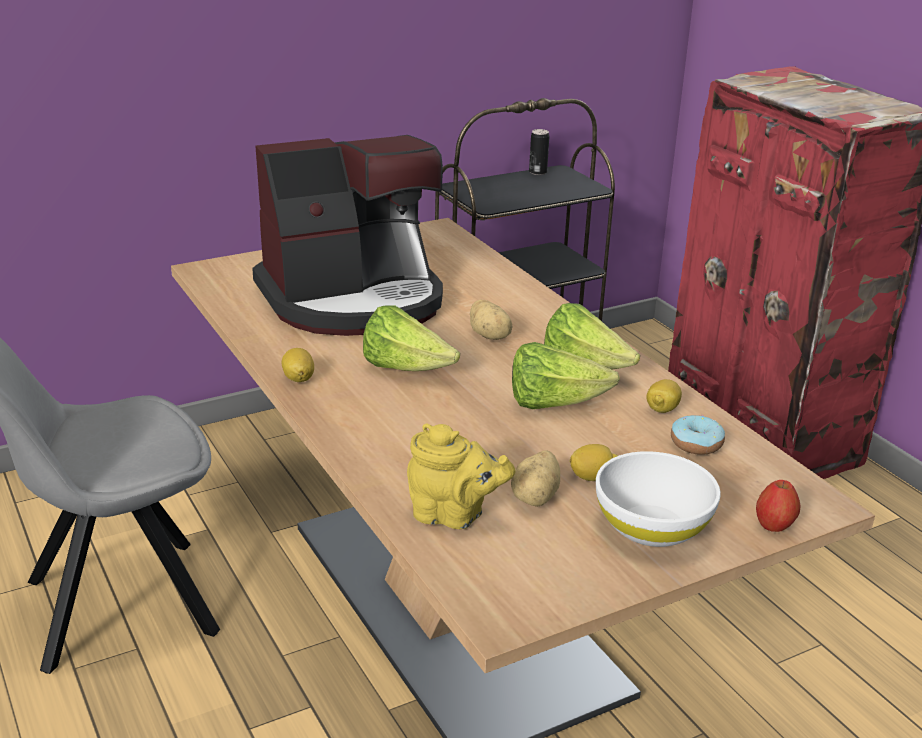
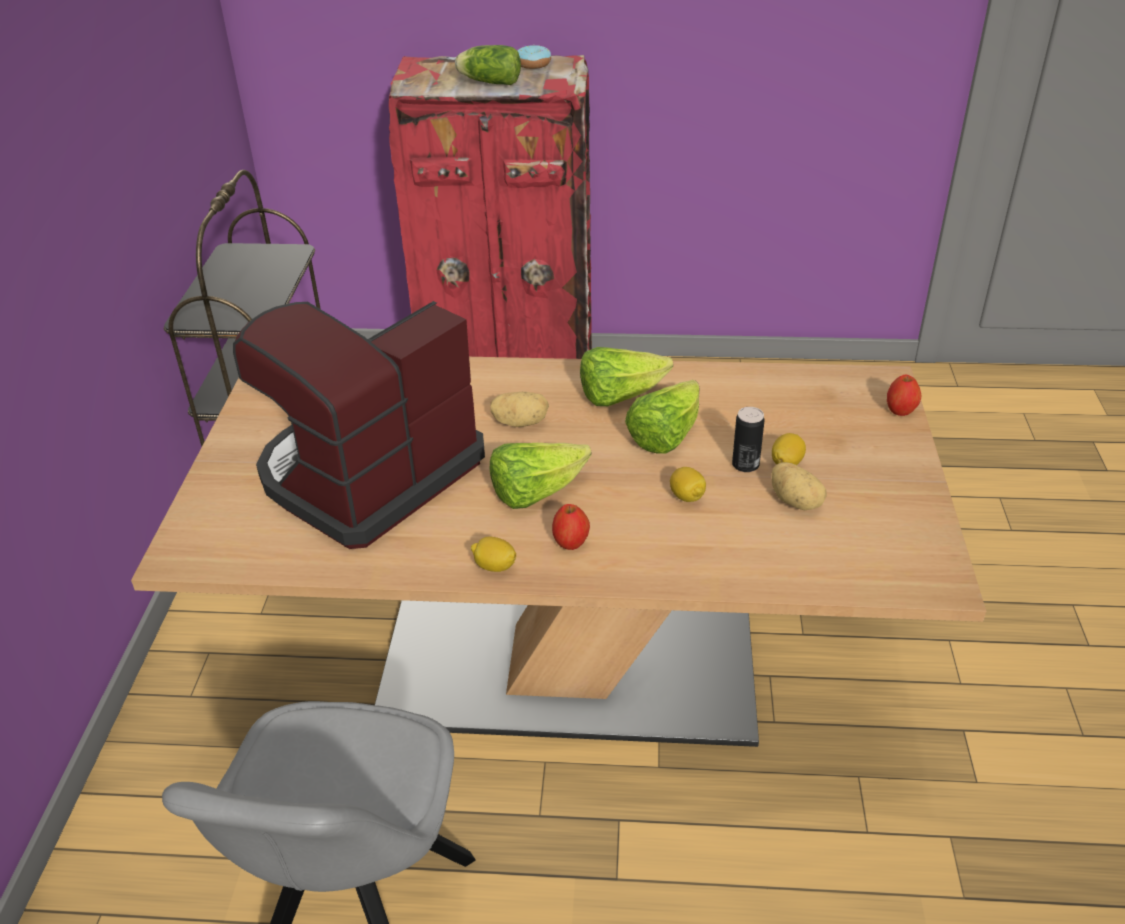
camera: 55 degrees left, 10 degrees up
coffee machine [252,135,443,336] -> coffee machine turned 150 degrees counterclockwise [233,301,485,549]
yellow teapot [407,423,516,529] -> none
can [529,129,549,175] -> can moved to [732,407,765,472]
white bowl [596,451,721,547] -> none
lemon [646,379,682,413] -> lemon moved to [670,467,706,502]
donut [671,415,725,455] -> donut moved to [517,45,551,69]
none -> lettuce [455,45,521,85]
none -> apple [552,504,590,550]

